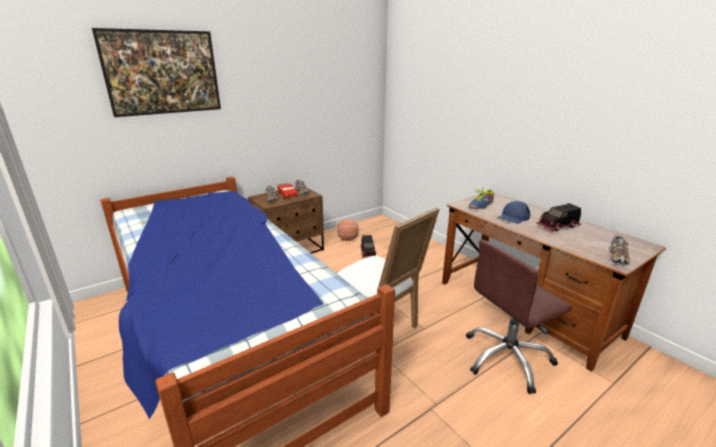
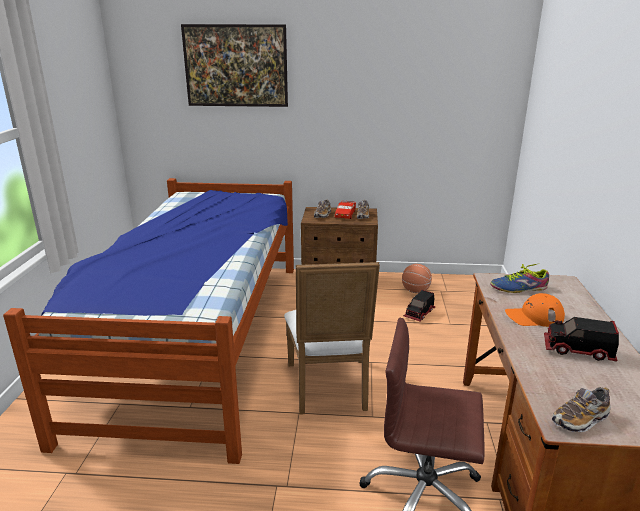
camera: 40 degrees right, 0 degrees up
blue cap [498,201,530,224] -> orange cap [505,293,565,327]

